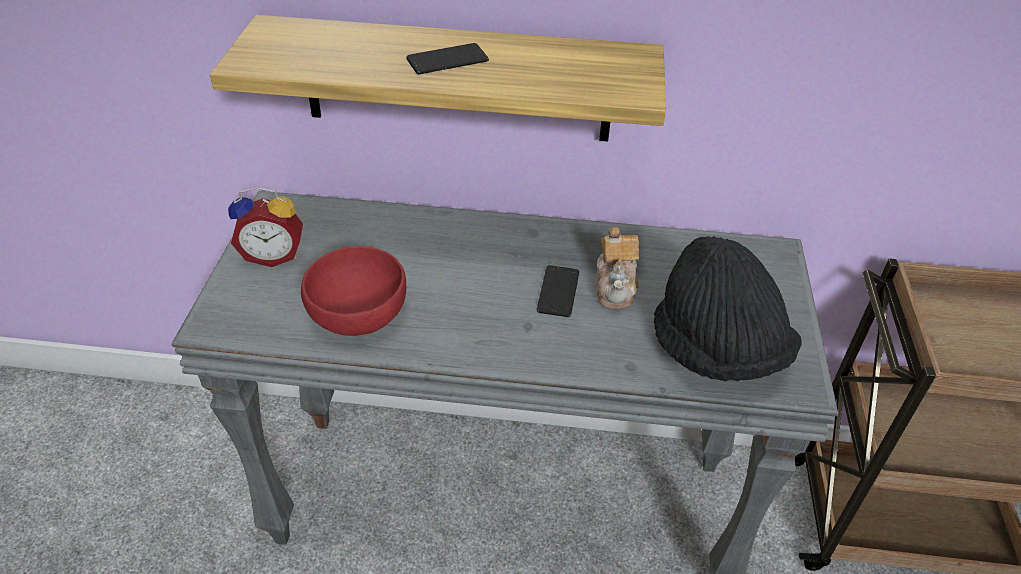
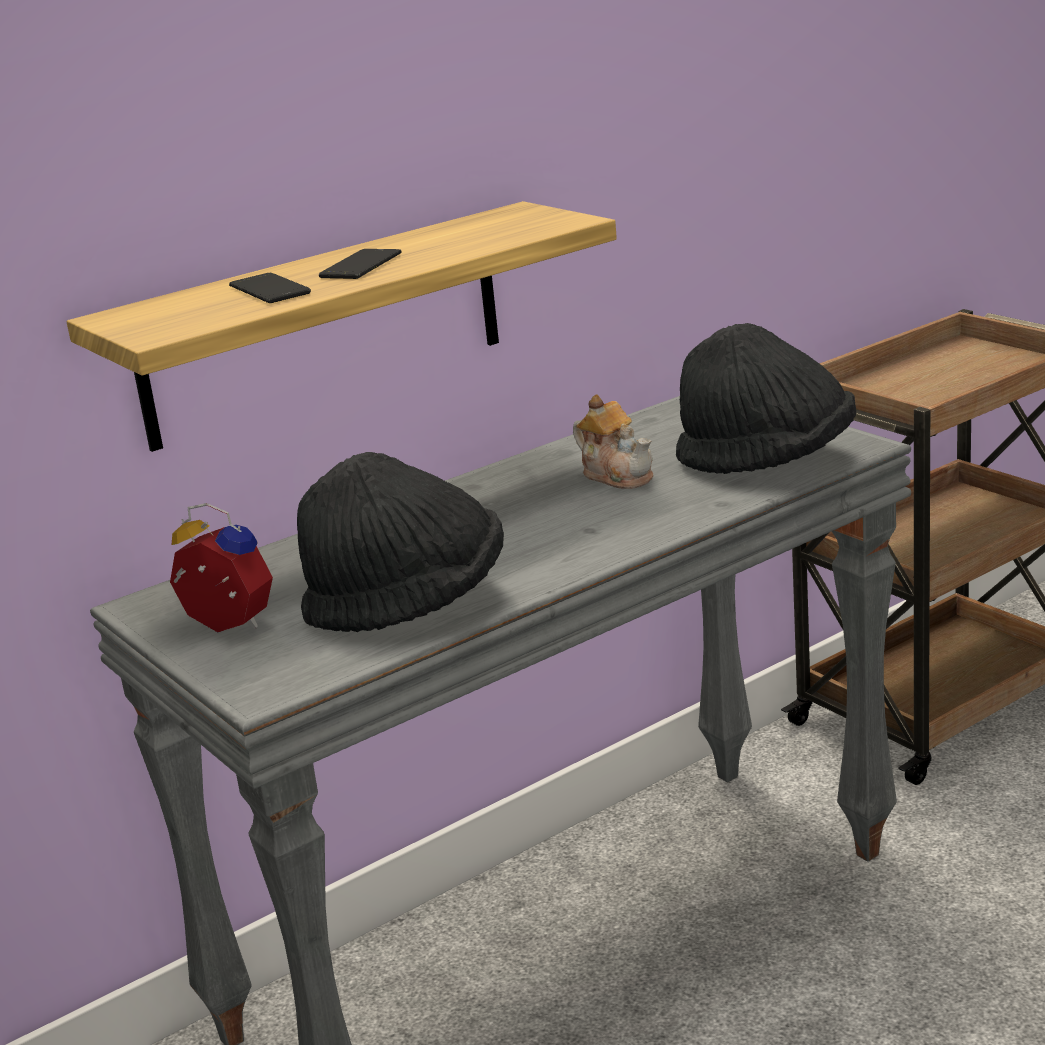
camera: 40 degrees left, 20 degrees down
alarm clock [228,187,303,267] -> alarm clock turned 105 degrees counterclockwise [170,503,273,632]
red bowl [301,246,406,336] -> black hat [297,452,504,632]
phone [537,265,579,317] -> phone moved to [229,273,311,303]

